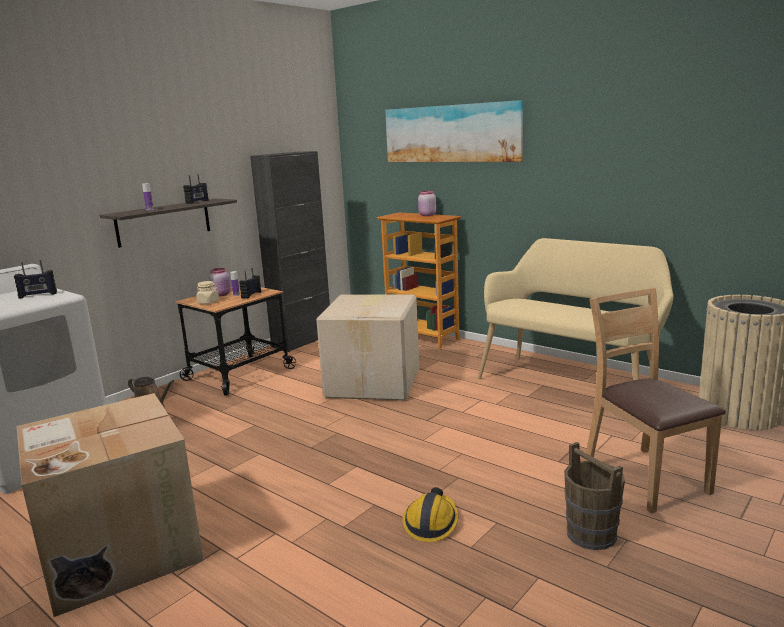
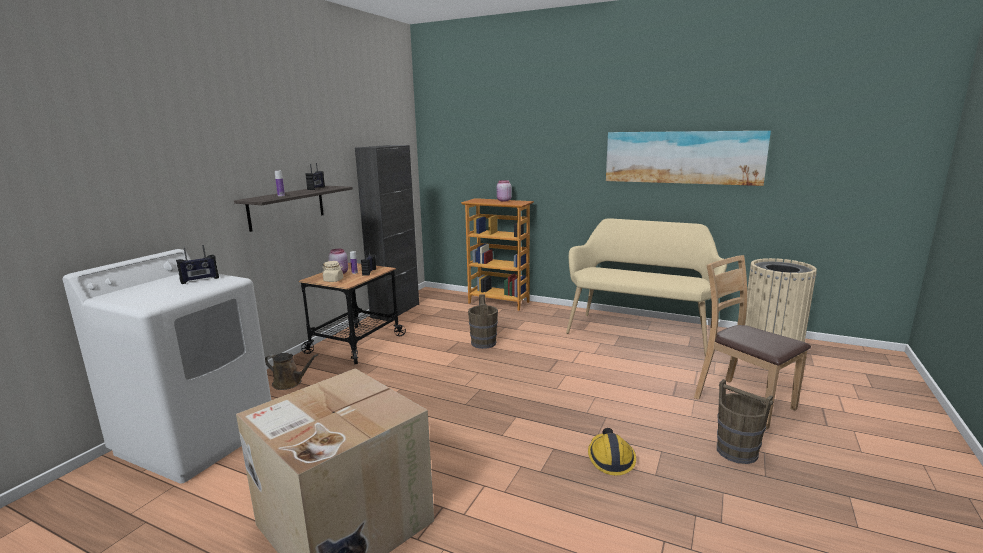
camera: 15 degrees left, 0 degrees up
cardboard box [316,295,419,401] -> brown bucket [468,294,498,349]
picture [385,100,523,162] -> picture moved to [606,131,771,186]

